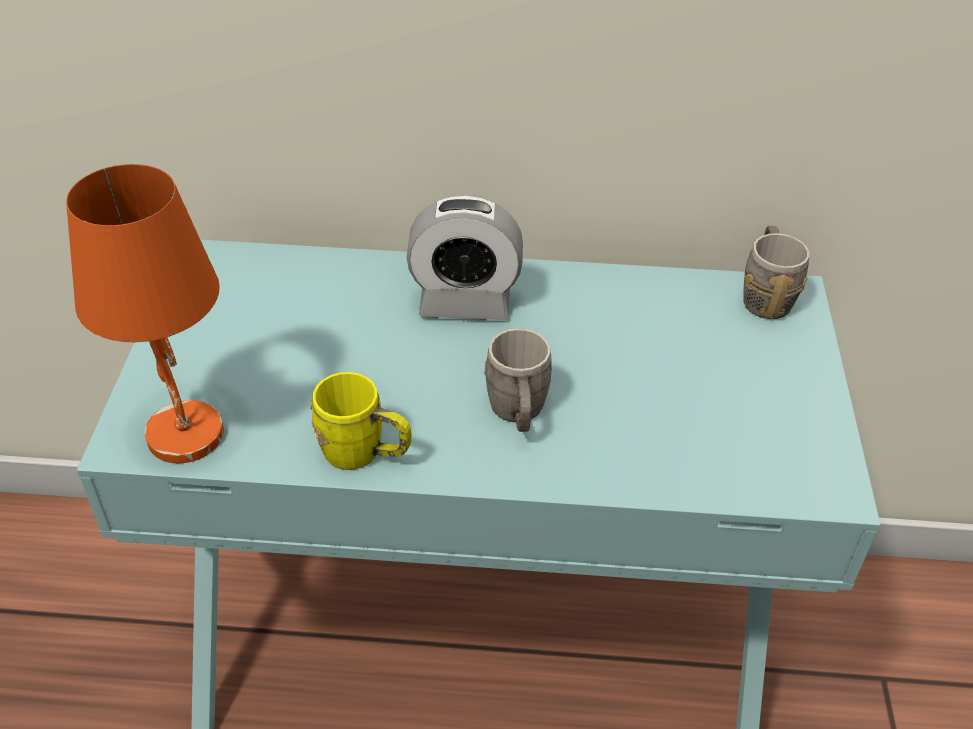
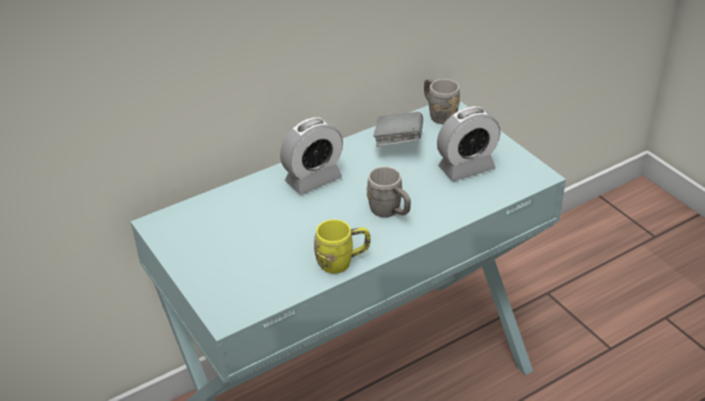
camera: 35 degrees left, 5 degrees down
orange table lamp [66,164,224,463] -> none
none -> grey book [373,112,423,147]
none -> alarm clock [437,106,500,181]

